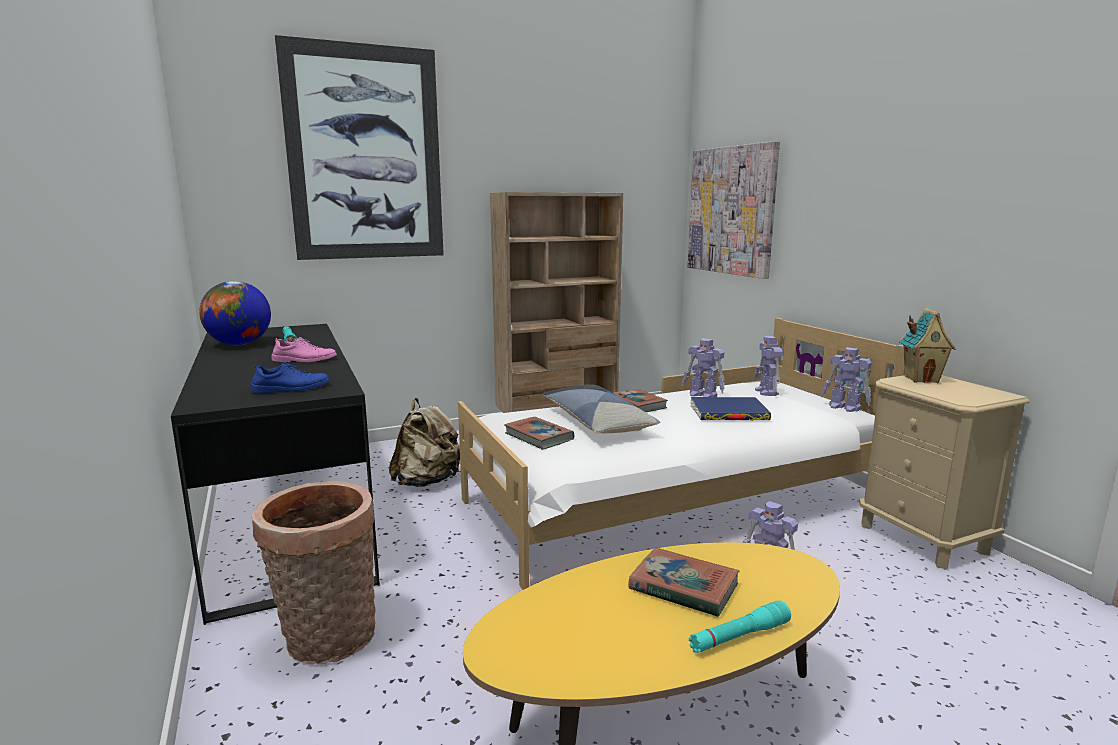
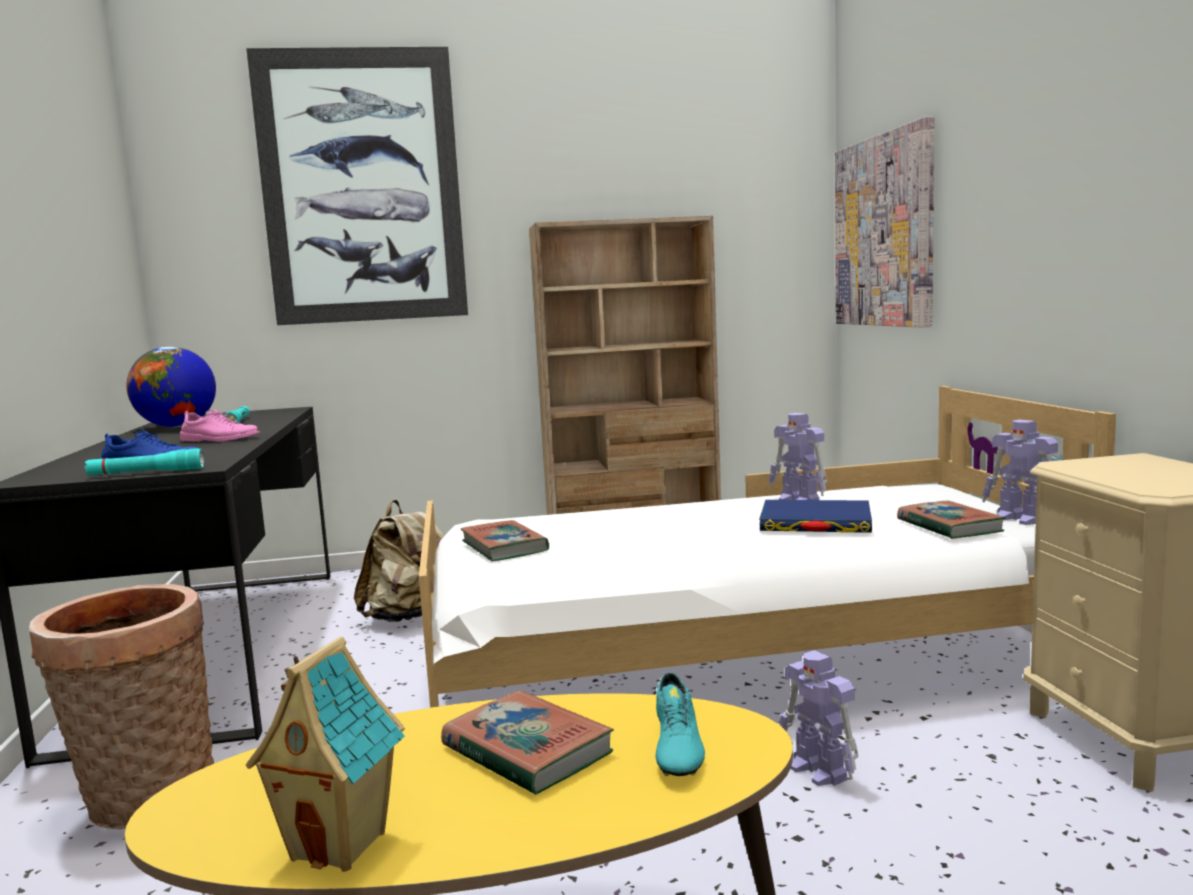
camera: 15 degrees right, 5 degrees down
pillow [543,384,660,433] -> none
book [613,389,668,412] -> book moved to [897,501,1006,539]
turquoise flashlight [689,600,791,653] -> turquoise flashlight moved to [84,448,204,475]
toy robot [754,336,782,396] -> none
toy house [899,308,956,383] -> toy house moved to [246,636,405,872]
none -> turquoise shoe [656,672,705,776]

